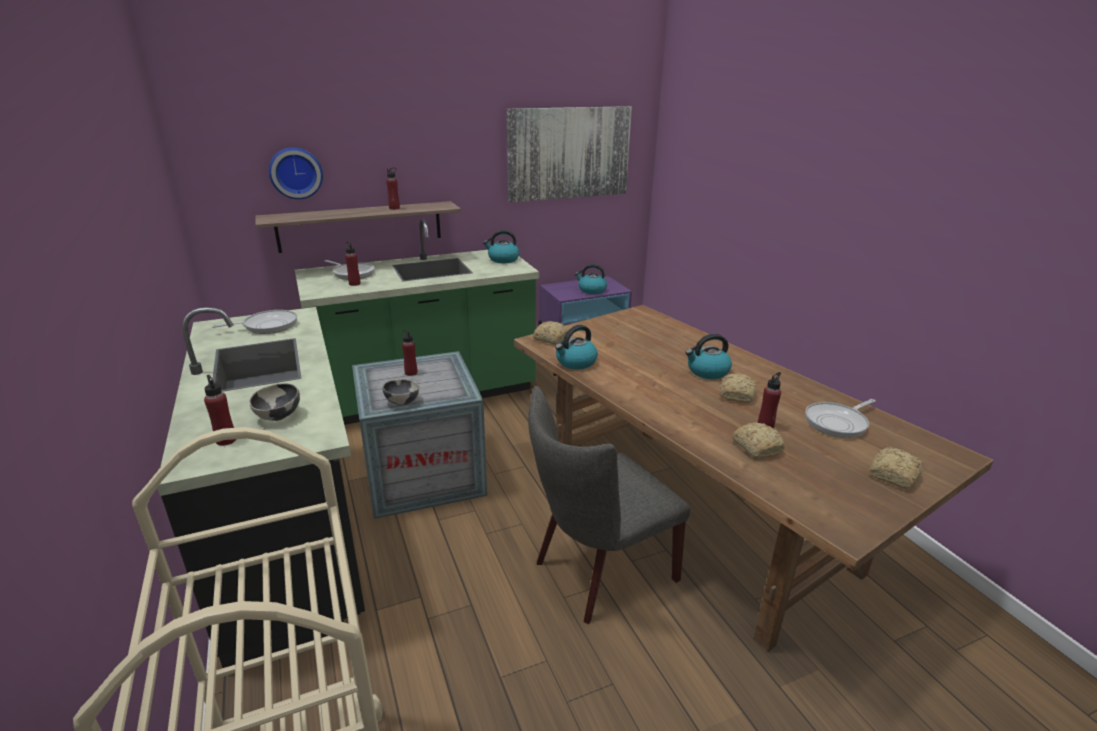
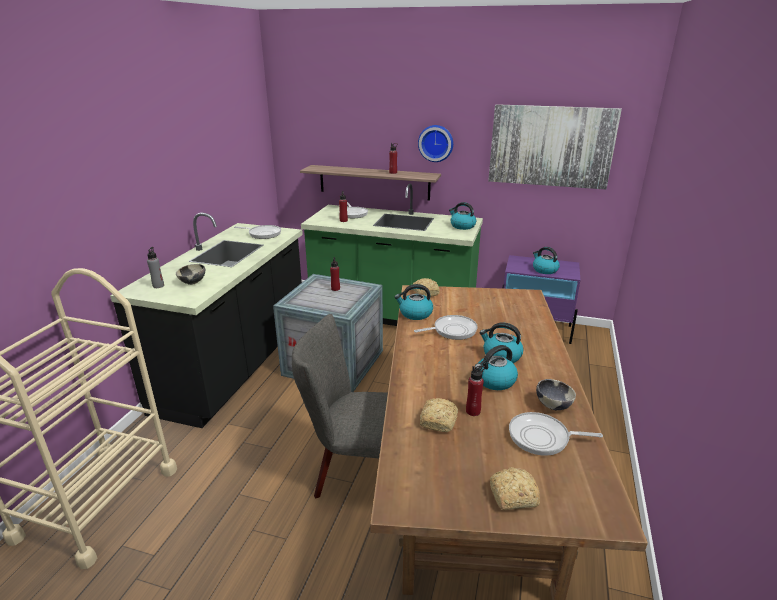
camera: 40 degrees right, 0 degrees up
red bottle [204,375,236,446] -> grey bottle [147,247,164,288]
wall clock [269,147,323,199] -> wall clock moved to [418,125,453,162]
bowl [383,379,419,406] -> bowl moved to [536,379,576,410]
bread [720,373,757,403] -> kettle [474,345,518,390]
none -> frying pan [414,315,478,340]

